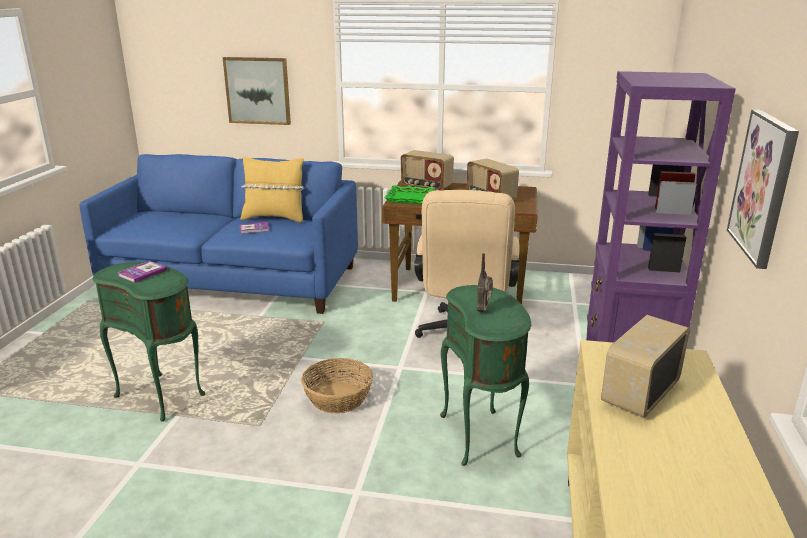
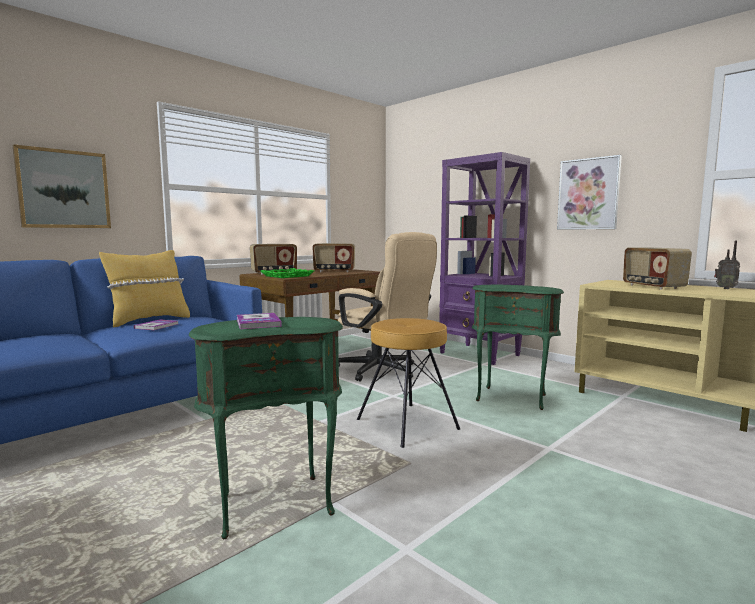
camera: 55 degrees left, 15 degrees down
basket [301,358,373,413] -> brown stool [357,318,460,448]
radio [477,253,493,312] -> radio moved to [714,240,740,289]

